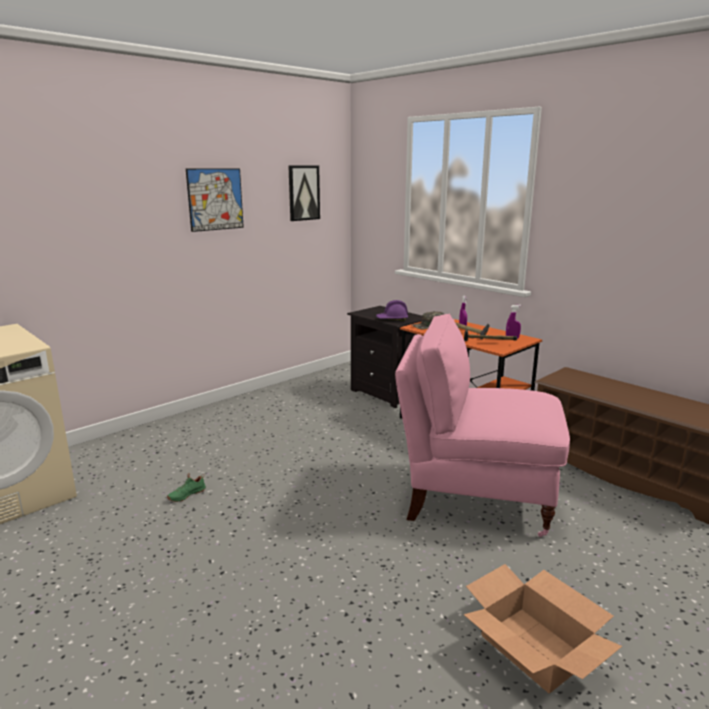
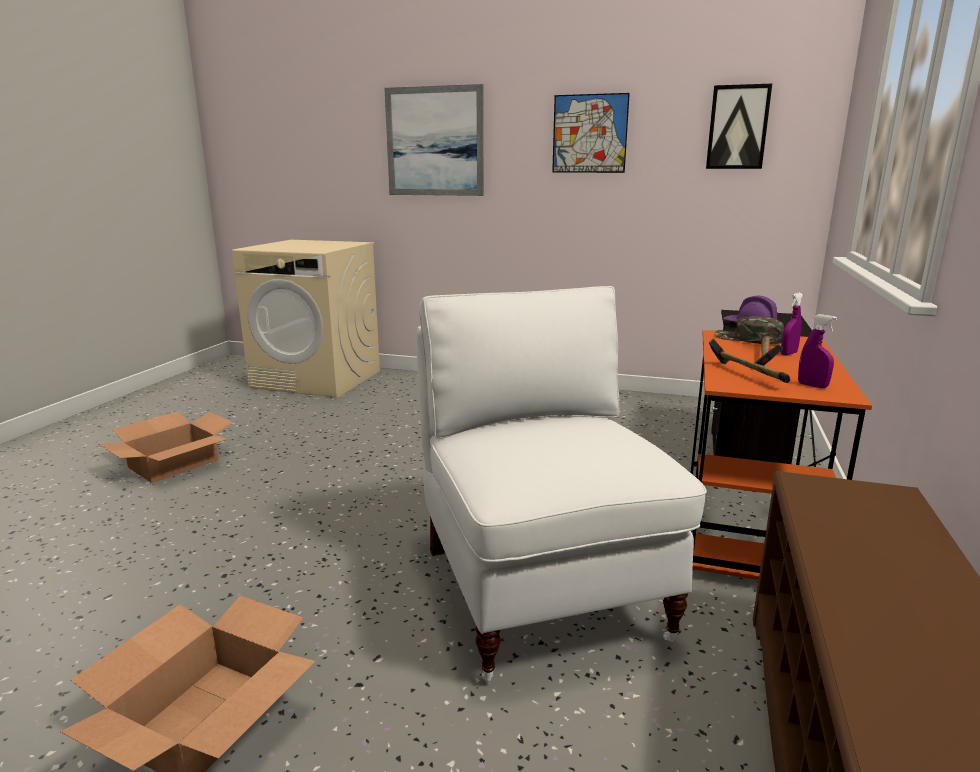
camera: 60 degrees right, 0 degrees up
green shoe [167,473,206,502] -> none
pink chair [395,313,570,537] -> white chair [416,286,707,682]
none -> cardboard box [99,412,234,483]
none -> picture [385,84,484,196]

